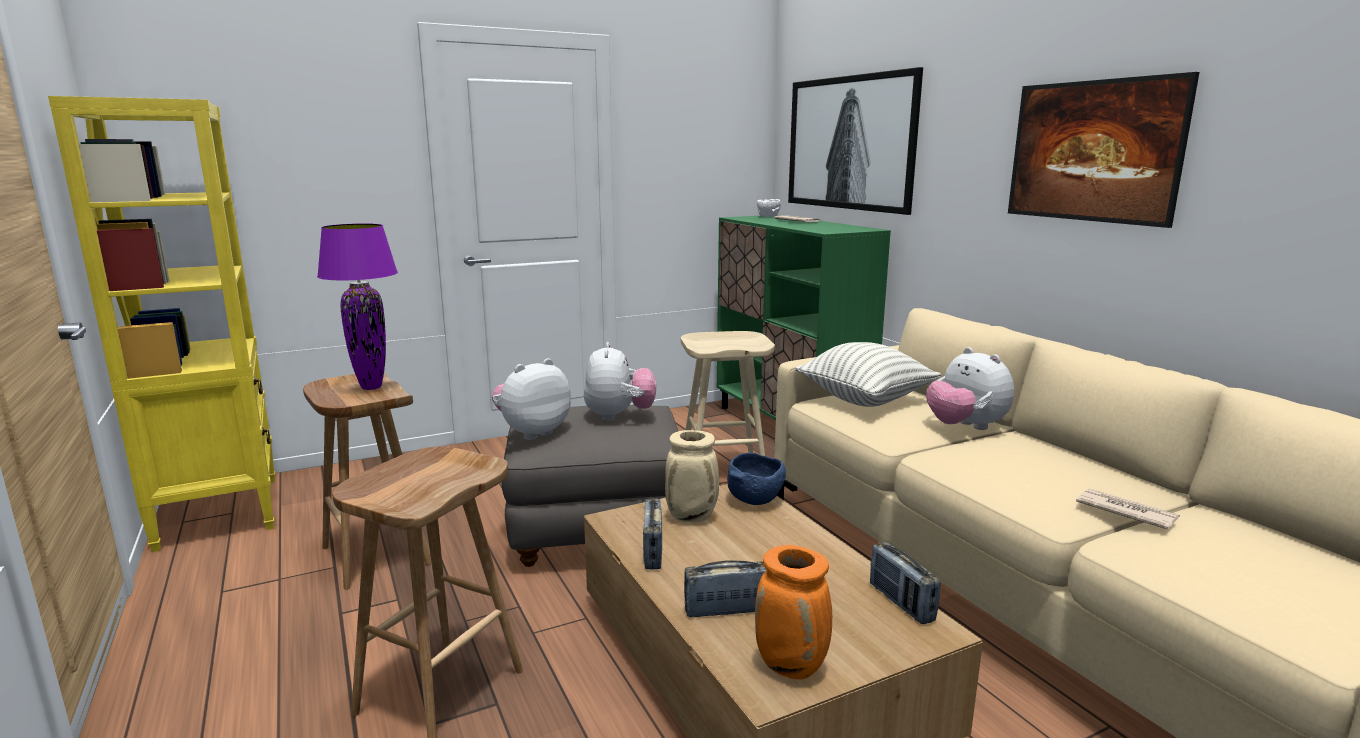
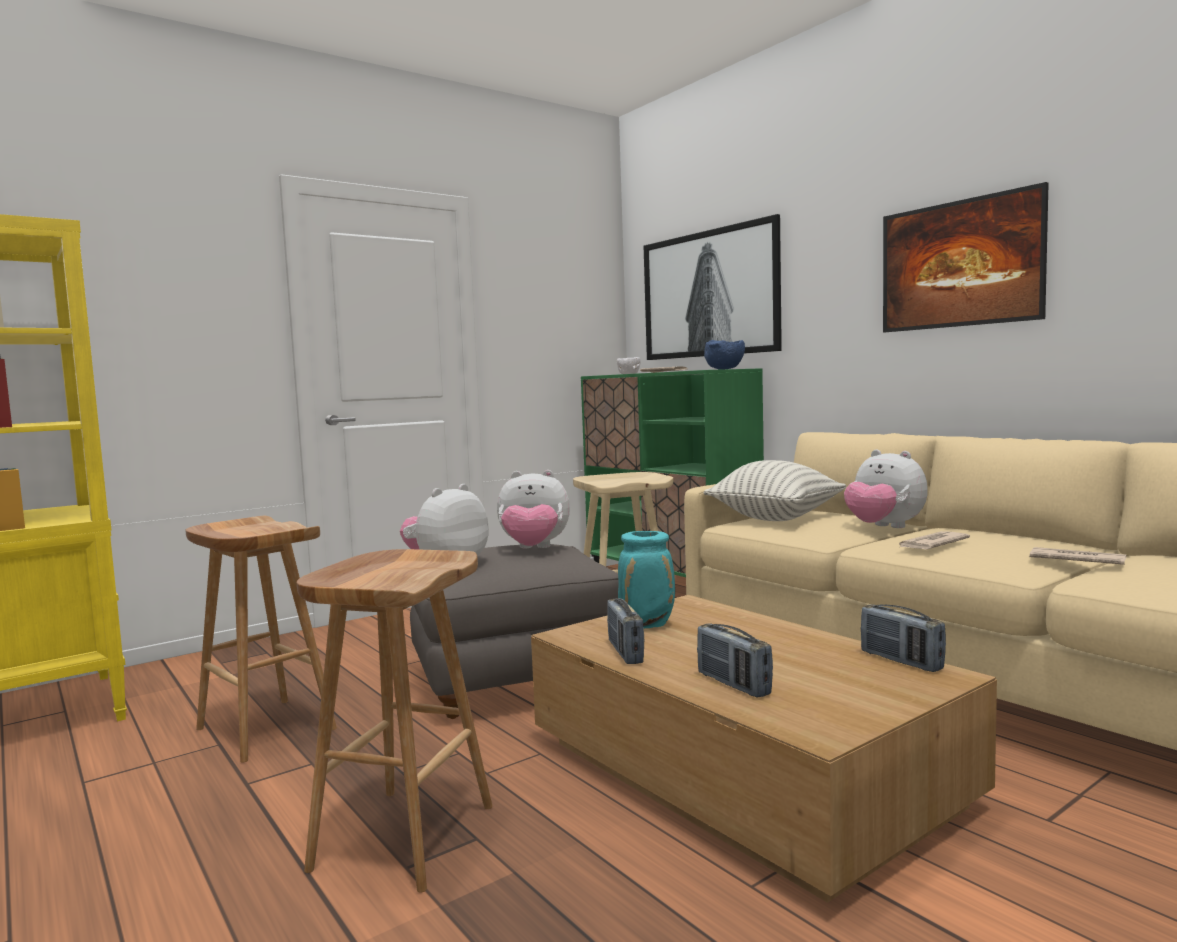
camera: 10 degrees left, 10 degrees down
purple table lamp [317,223,398,390] -> none
plush toy [584,342,656,421] -> plush toy turned 105 degrees clockwise [497,470,570,548]
beige vase [665,430,719,522] -> turquoise vase [618,531,675,628]
radio [684,560,767,617] -> radio turned 105 degrees counterclockwise [697,623,773,698]
blue bowl [727,452,786,505] -> blue bowl moved to [704,340,745,370]
orange vase [755,545,832,679] -> none
none -> newspaper [899,531,970,549]

